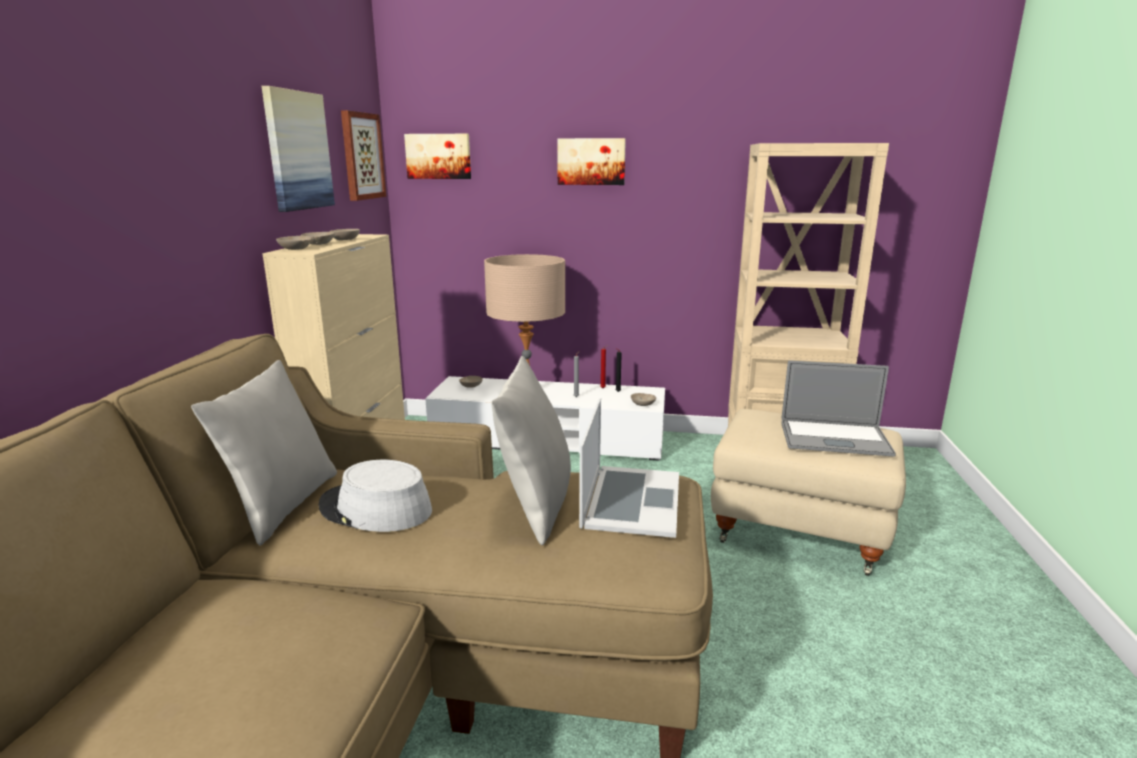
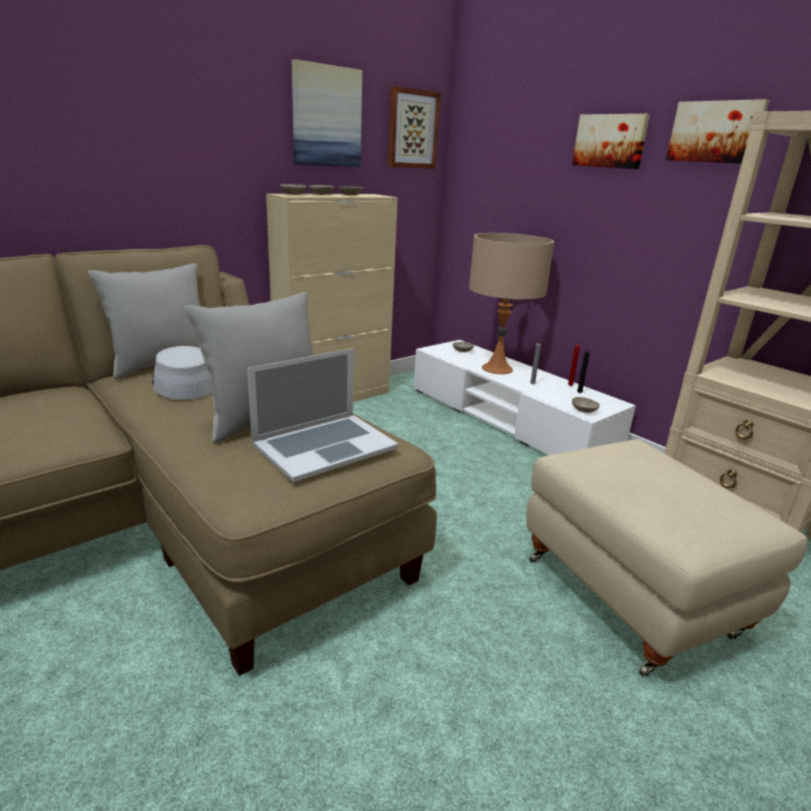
camera: 40 degrees right, 5 degrees up
picture [404,134,471,179] -> picture moved to [666,99,770,164]
laptop [781,360,896,457] -> none

